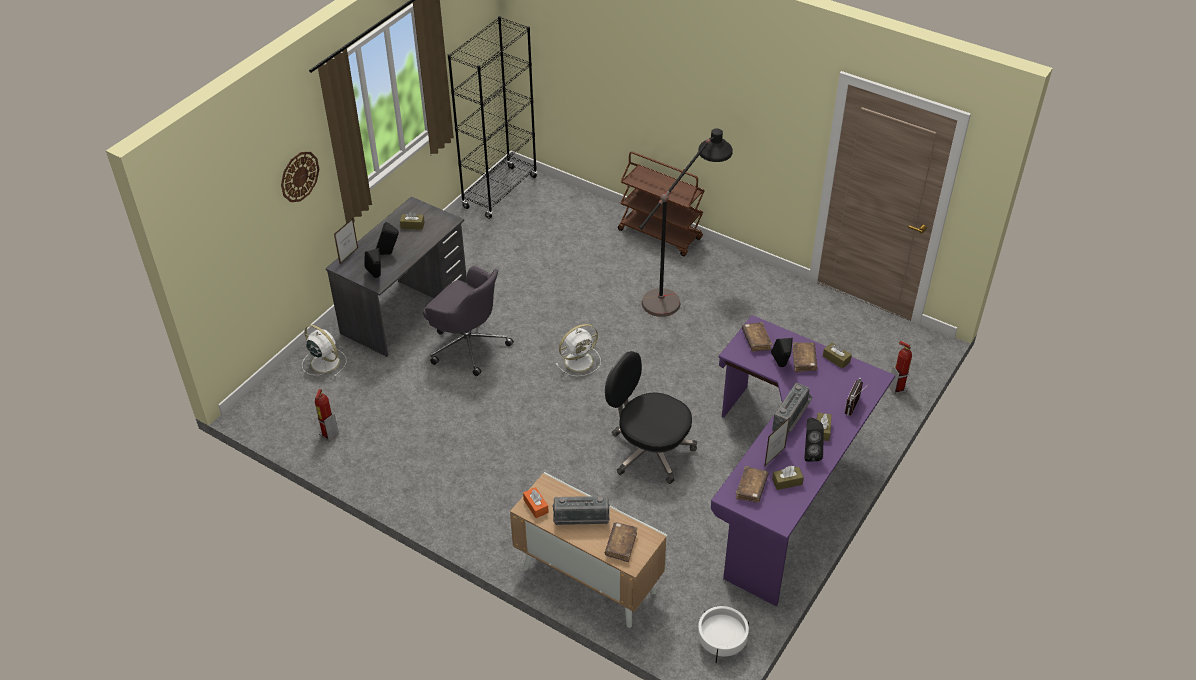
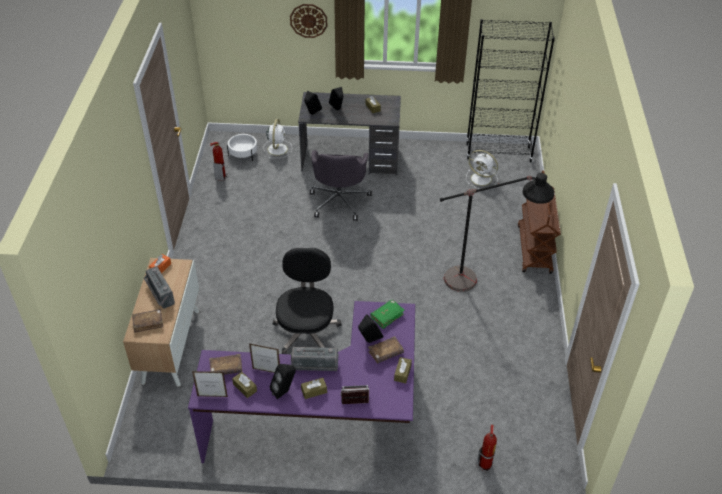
camera: 60 degrees right, 0 degrees up
picture frame [334,218,358,264] -> picture frame moved to [192,371,228,397]
white fan [555,324,601,377] -> white fan moved to [466,150,498,189]
white planter [698,606,749,663] -> white planter moved to [227,134,257,161]
brown book [742,322,773,352] -> green book [370,299,405,329]

